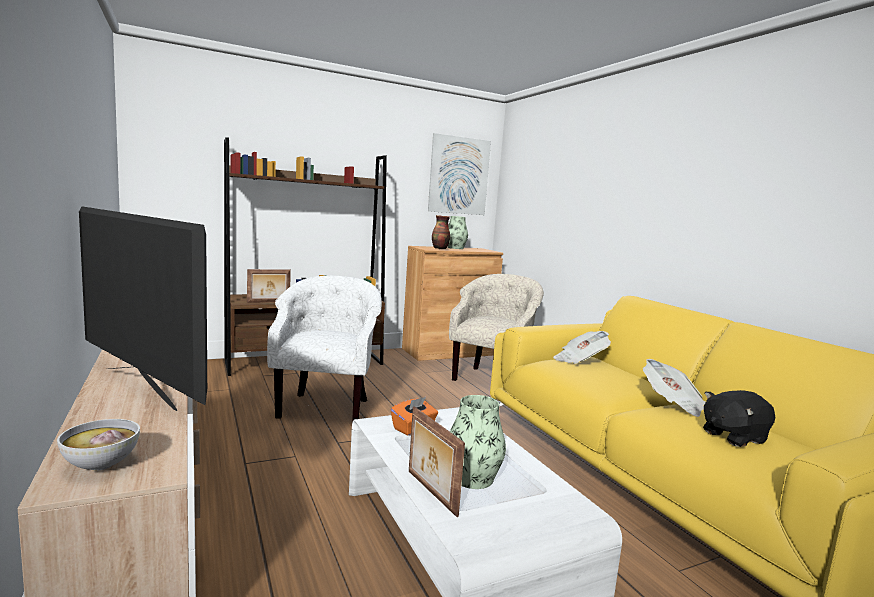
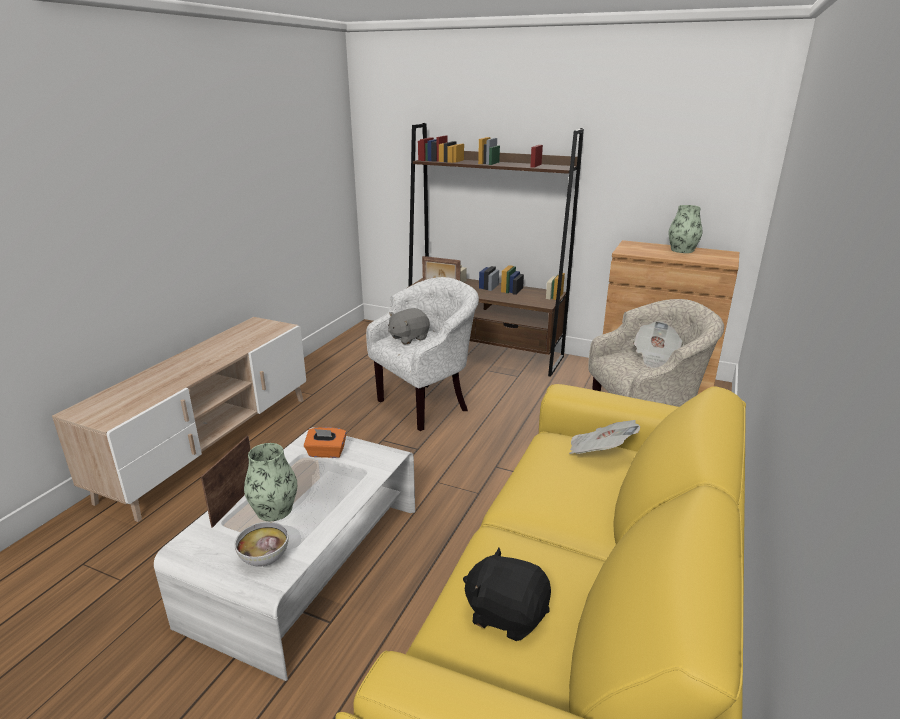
camera: 50 degrees right, 15 degrees up
bowl [57,419,140,471] -> bowl moved to [234,522,289,567]
television [79,206,207,411] -> none
picture [428,133,491,215] -> none
vase [432,215,450,249] -> none
newspaper [643,359,706,417] -> newspaper moved to [633,321,684,368]
none -> grey plush toy [388,308,430,344]

